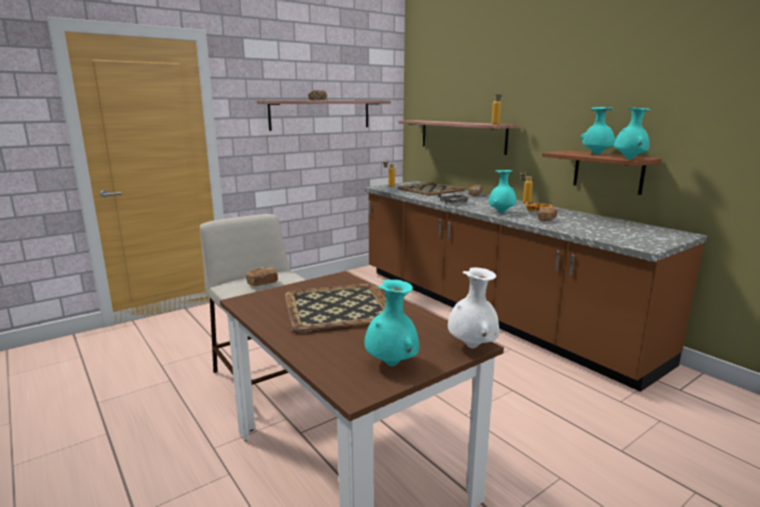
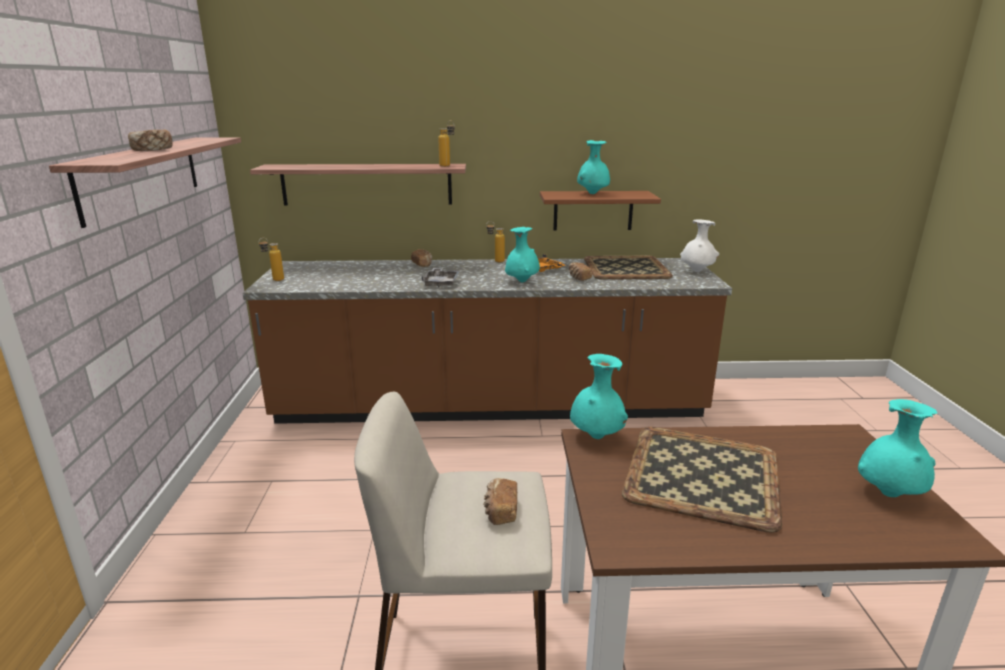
camera: 55 degrees left, 5 degrees up
tray [397,182,465,196] -> tray moved to [584,256,673,280]
white vase [448,267,500,348] -> white vase moved to [680,219,719,272]
turquoise vase [614,108,650,160] -> turquoise vase moved to [570,354,628,439]

